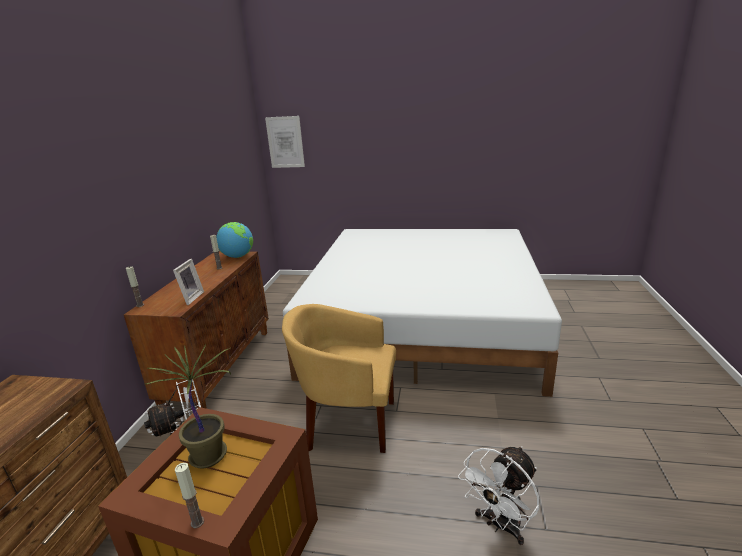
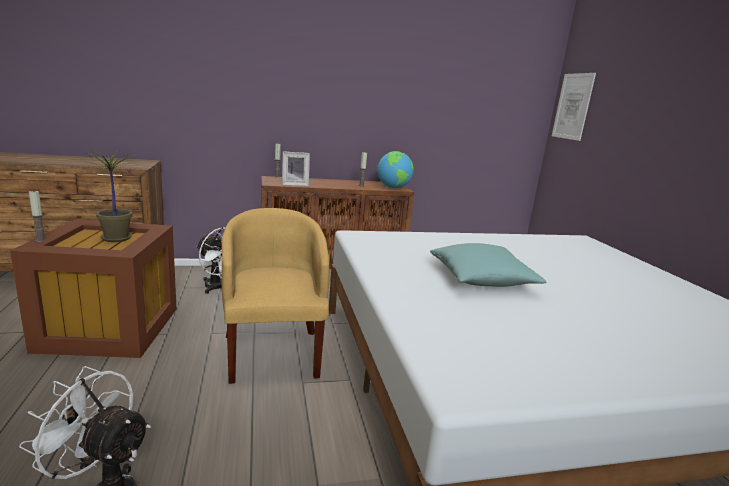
camera: 65 degrees right, 5 degrees down
none -> turquoise pillow [430,243,546,287]

